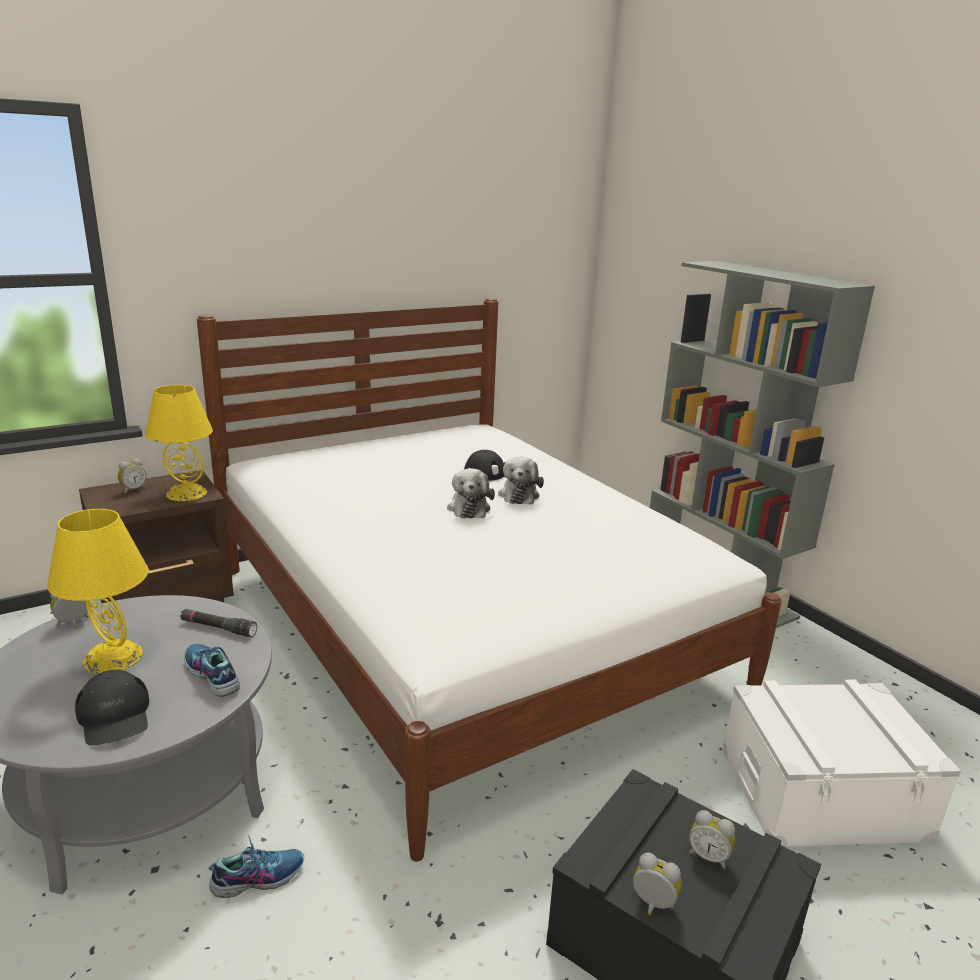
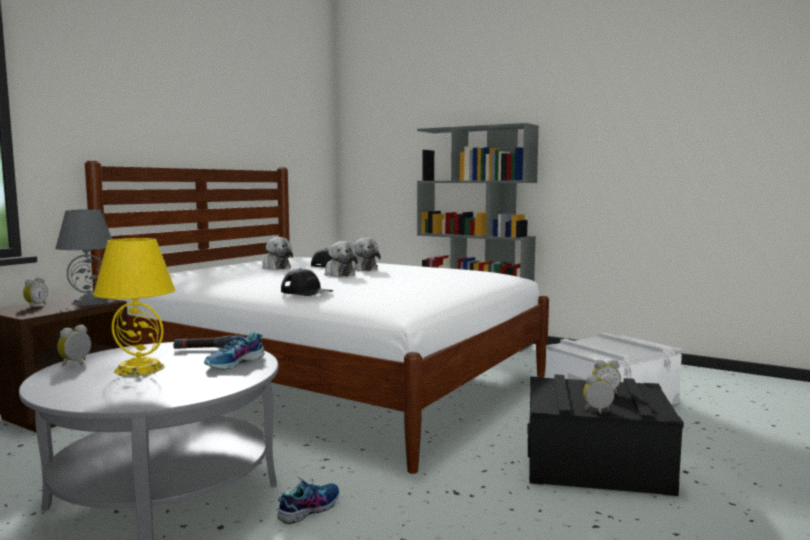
camera: 25 degrees left, 15 degrees down
black cap [75,670,149,746] -> black cap moved to [281,268,333,296]
yellow table lamp [145,385,213,501] -> grey table lamp [55,209,112,306]
shoe [184,644,240,697] -> shoe turned 75 degrees counterclockwise [204,331,264,370]
none -> plush toy [262,237,293,270]

